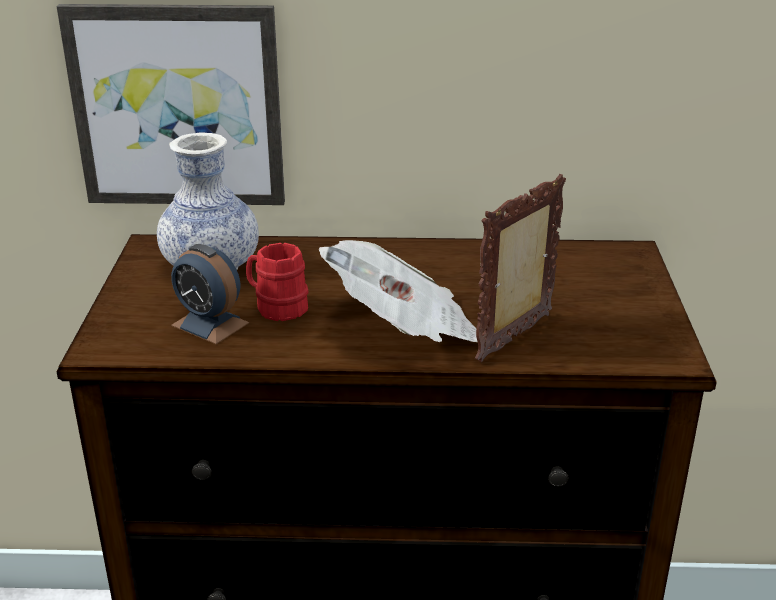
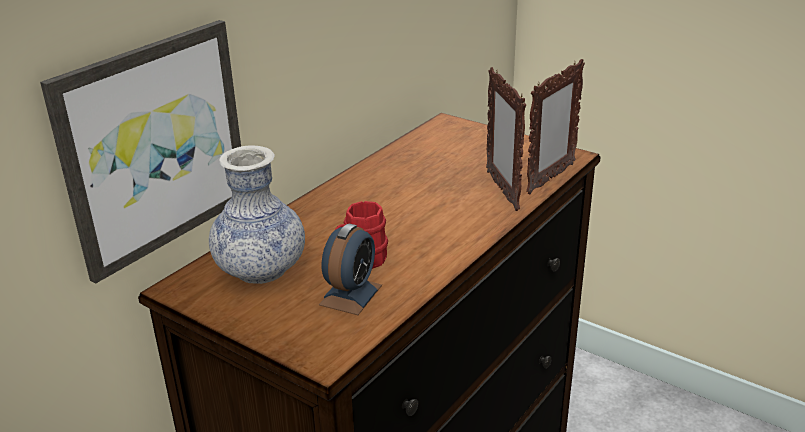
camera: 55 degrees left, 0 degrees up
alarm clock [171,244,249,344] -> alarm clock turned 45 degrees counterclockwise [319,224,382,315]
newspaper [319,240,478,342] -> none
none -> picture frame [526,59,585,194]

